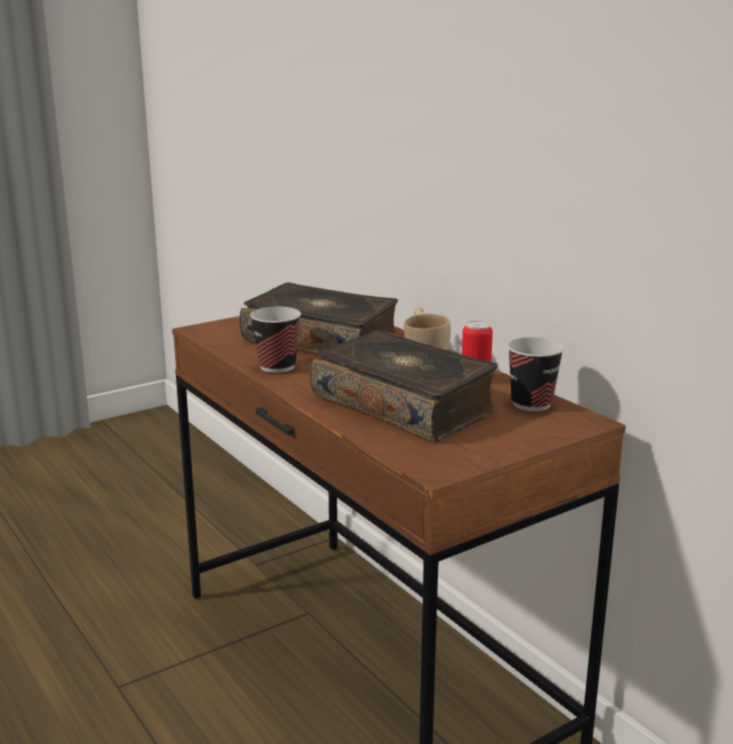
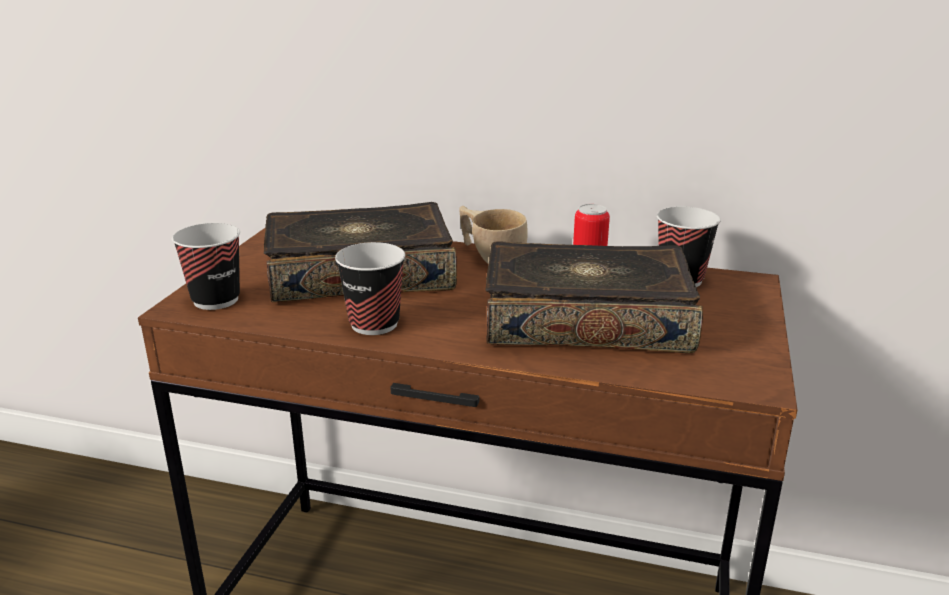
camera: 40 degrees left, 5 degrees up
none -> cup [172,223,240,310]

